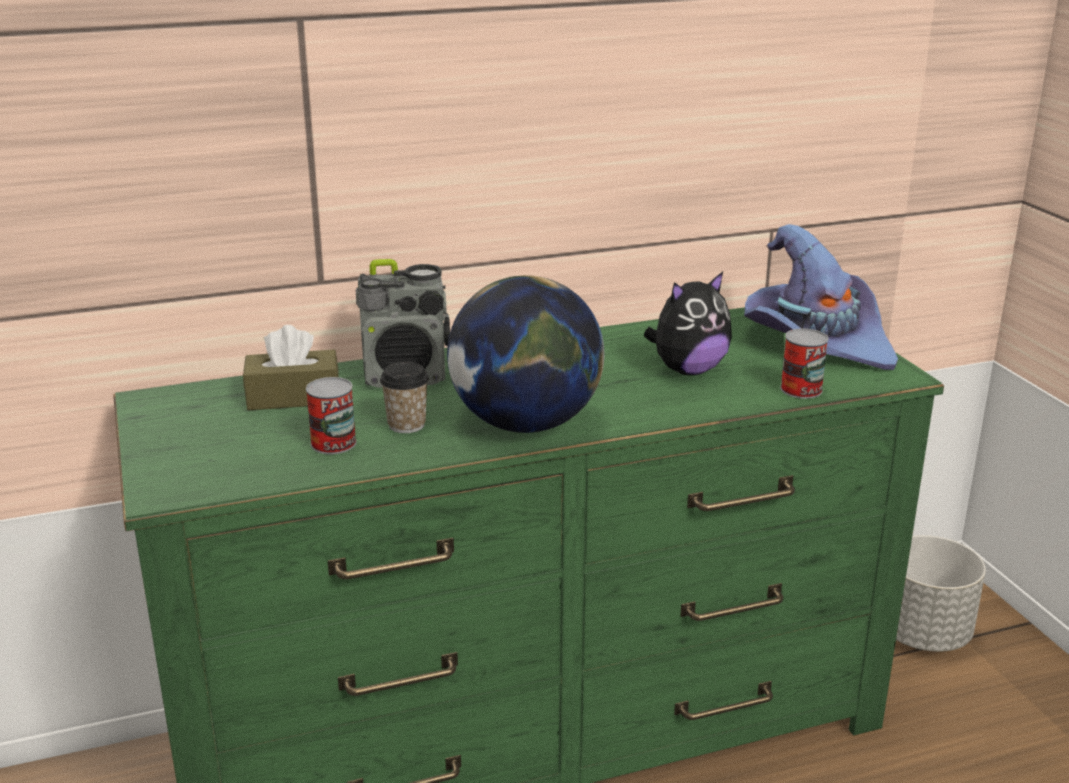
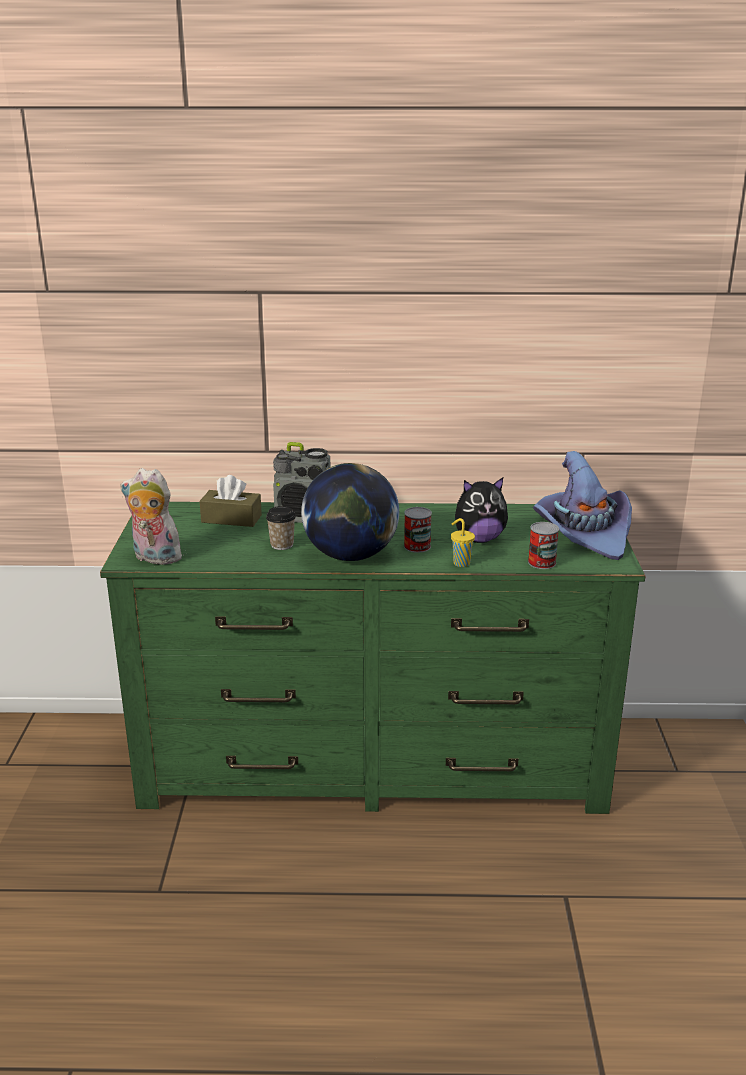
camera: 20 degrees right, 0 degrees up
can [306,377,356,454] -> can moved to [404,507,432,553]
grey planter [896,535,986,652] -> none
none -> plush toy [120,468,182,565]
none -> yellow cup [451,518,475,567]

